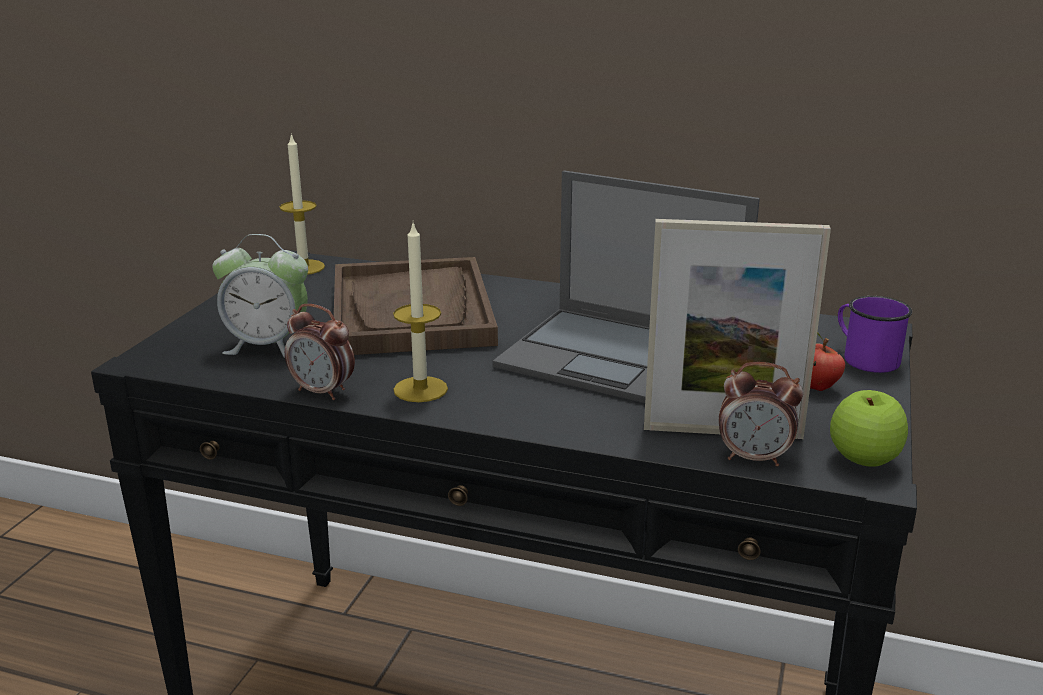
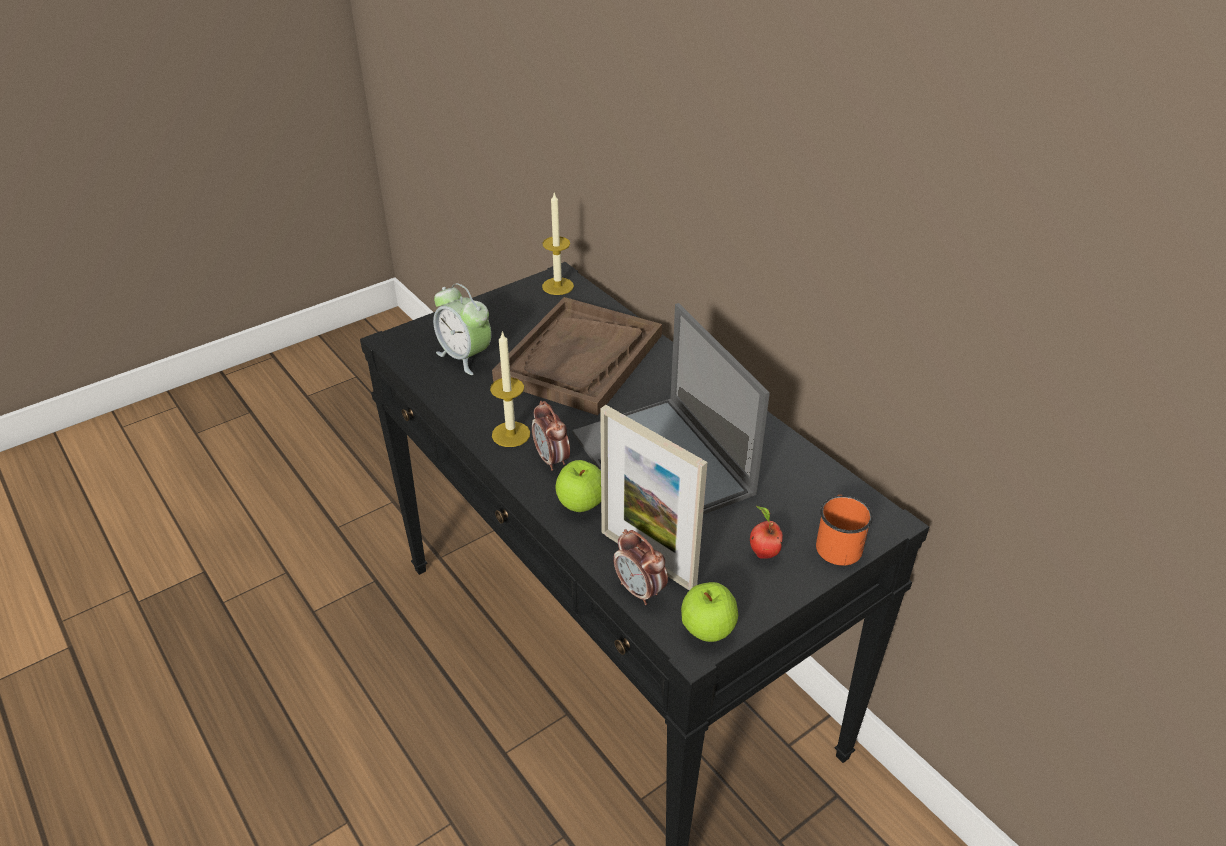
camera: 35 degrees right, 15 degrees up
alarm clock [285,304,355,400] -> alarm clock moved to [532,401,570,471]
purple mug [838,296,912,373] -> orange mug [816,495,873,566]
none -> apple [555,460,601,512]

